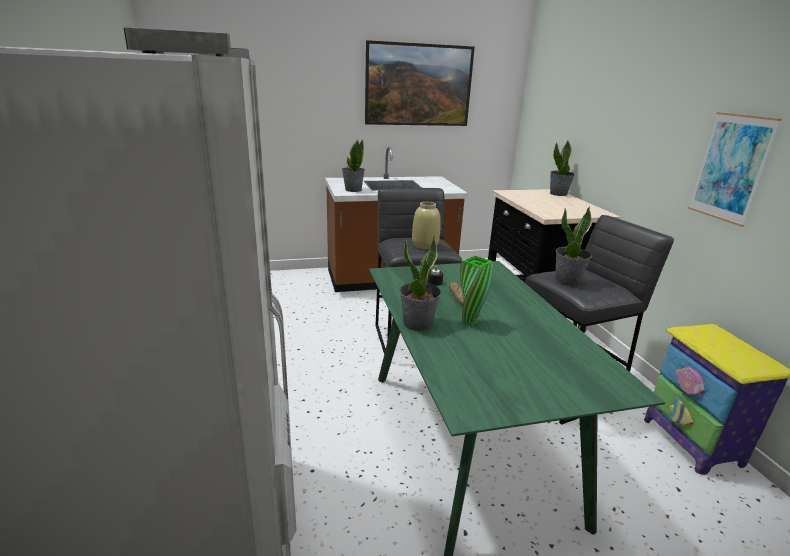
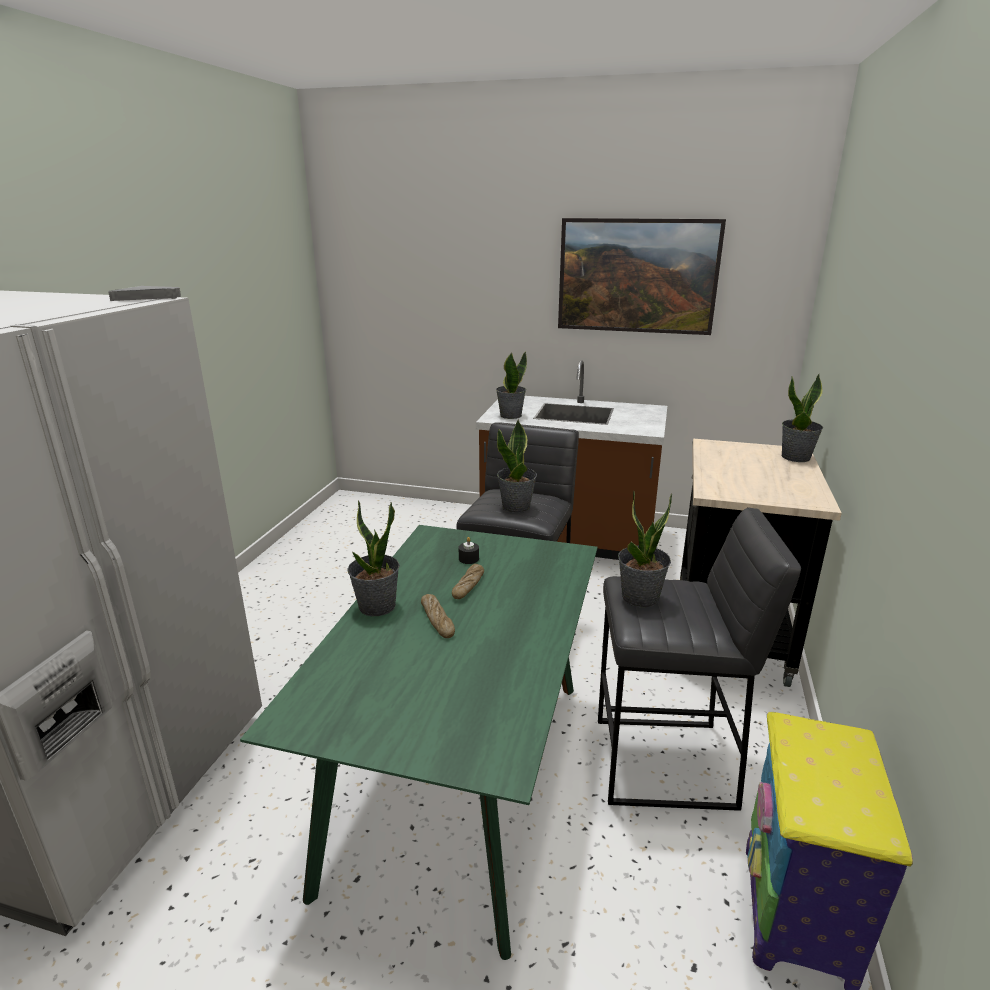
camera: 30 degrees right, 0 degrees up
beige vase [412,202,440,249] -> potted plant [497,419,537,513]
green vase [460,255,494,326] -> bread [421,594,455,638]
picture [688,112,781,227] -> none

